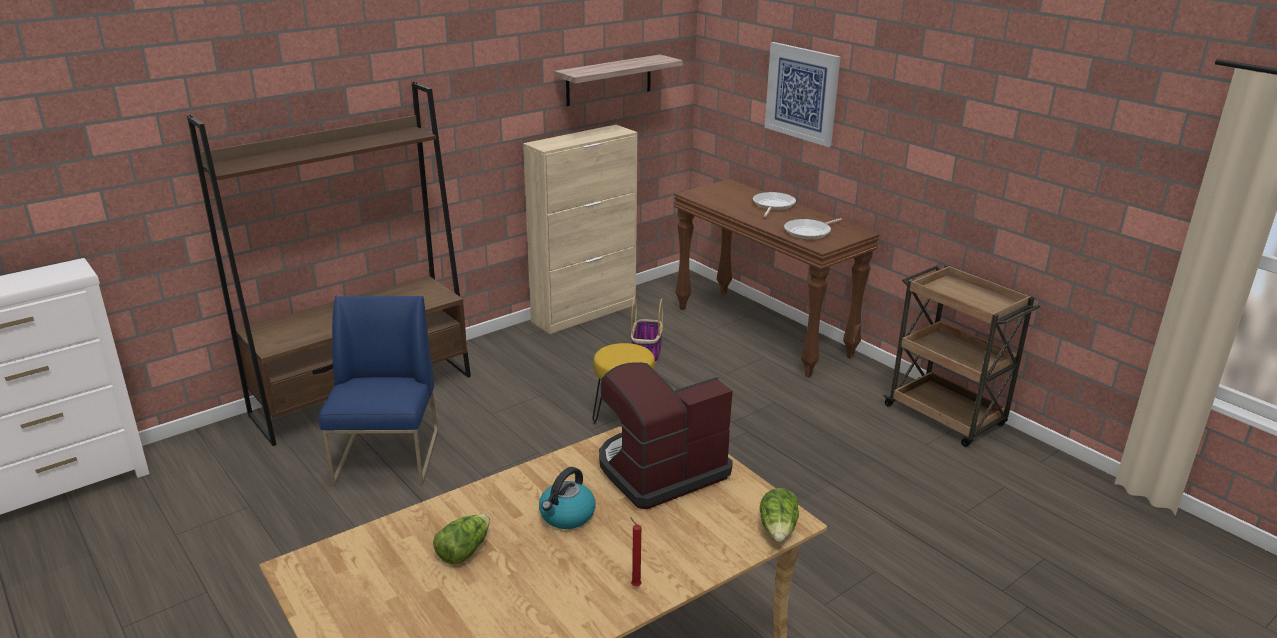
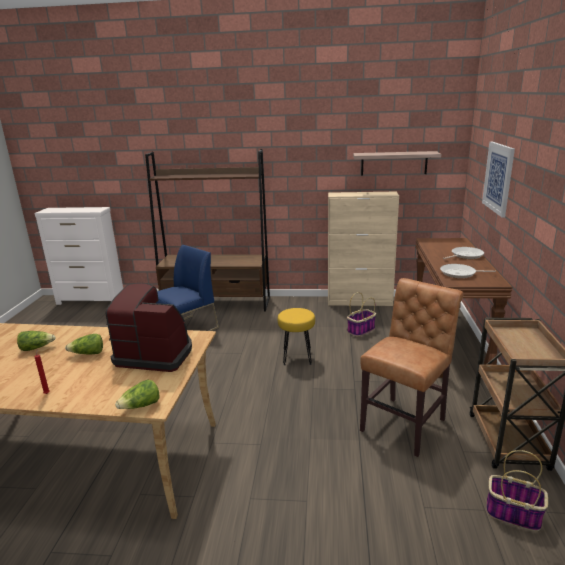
camera: 45 degrees right, 5 degrees down
kettle [539,467,596,529] -> lettuce [65,334,103,355]
none -> brown chair [360,278,463,457]
none -> basket [486,450,548,531]

